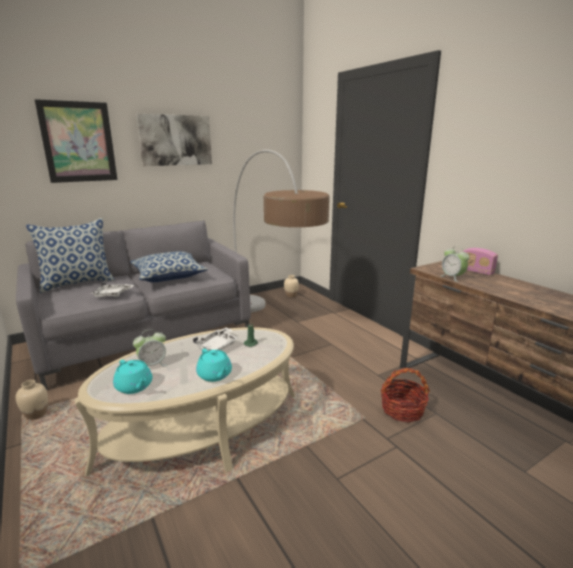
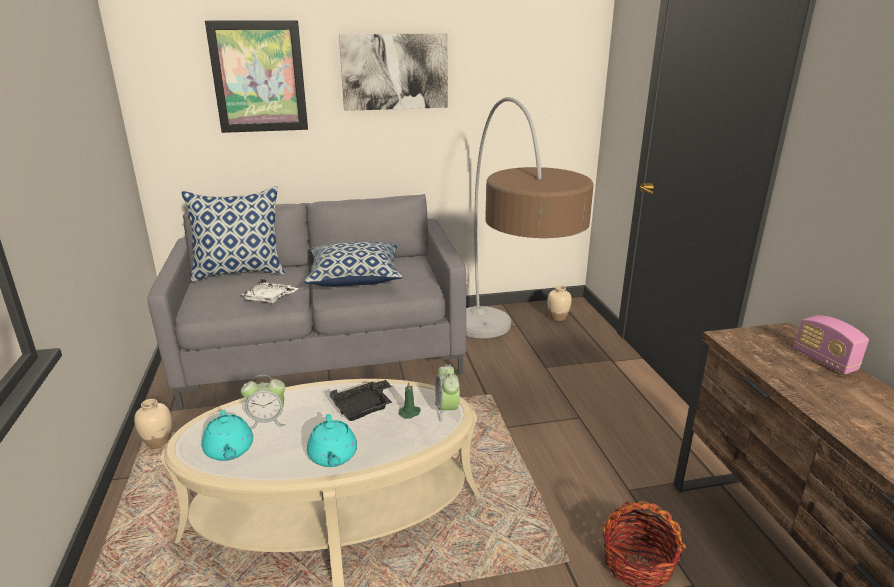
camera: 20 degrees right, 5 degrees up
white tray [193,327,239,351] -> black tray [330,380,392,421]
alarm clock [440,246,470,282] -> alarm clock moved to [435,364,460,422]

